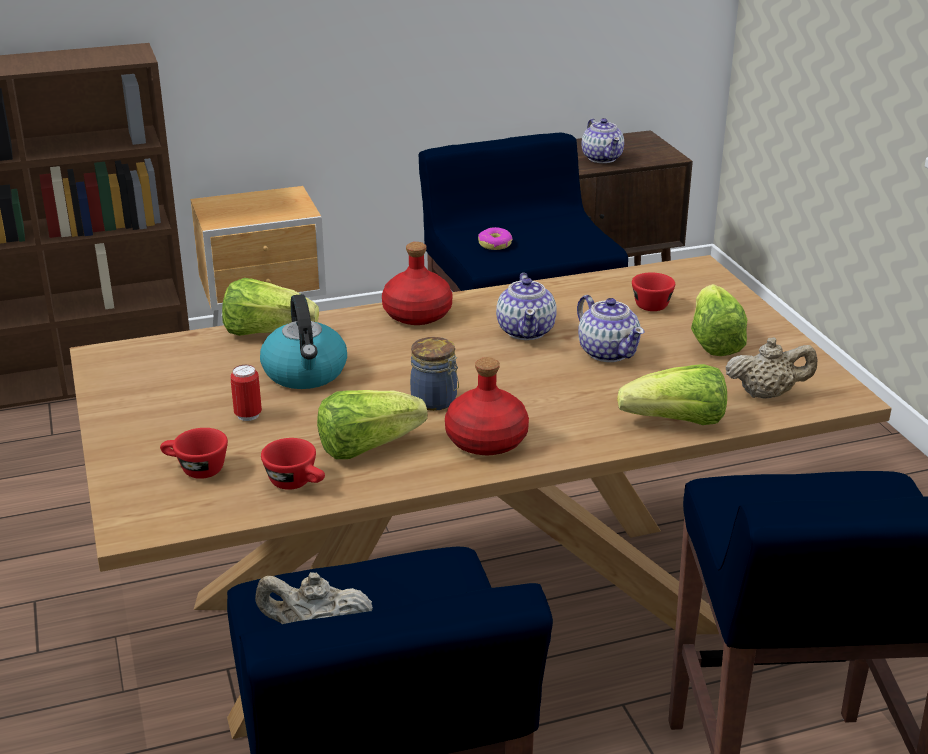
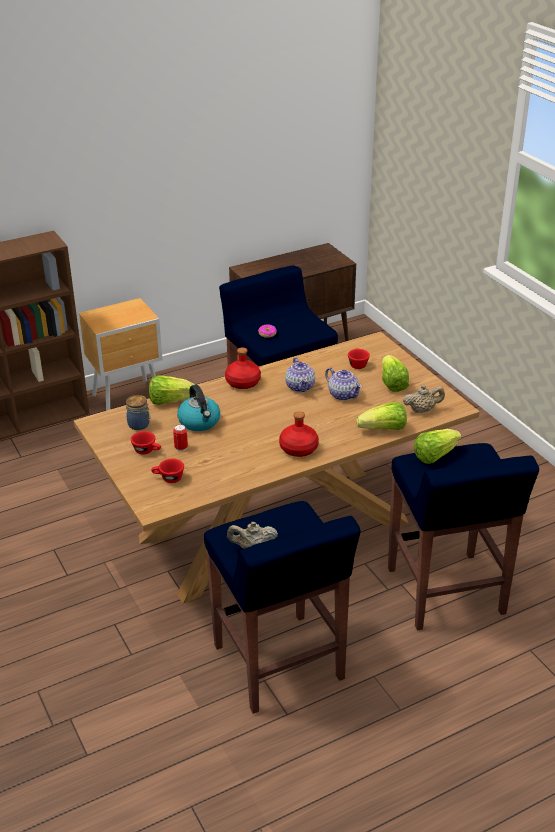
camera: 10 degrees left, 5 degrees up
red cup [261,438,325,490] -> red cup moved to [131,431,161,455]
lettuce [317,390,428,459] -> lettuce moved to [414,429,462,464]
jar [410,337,459,411] -> jar moved to [126,395,150,430]
teapot [582,118,624,163] -> none

